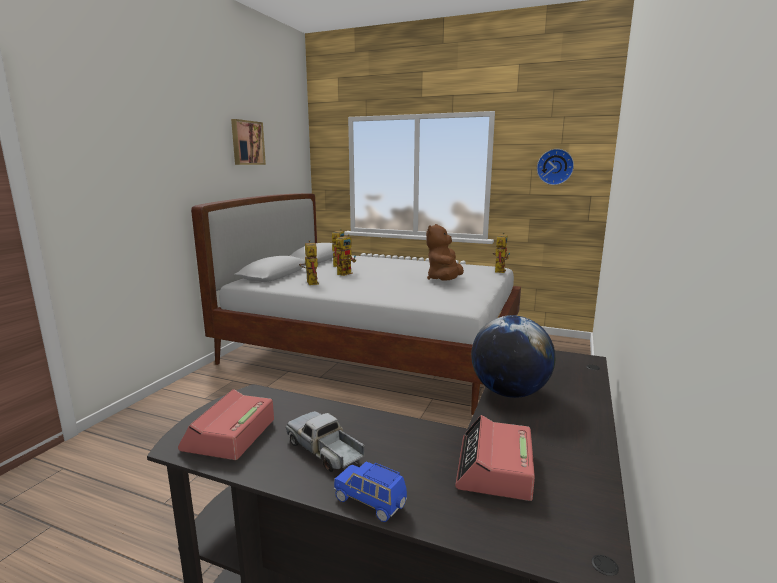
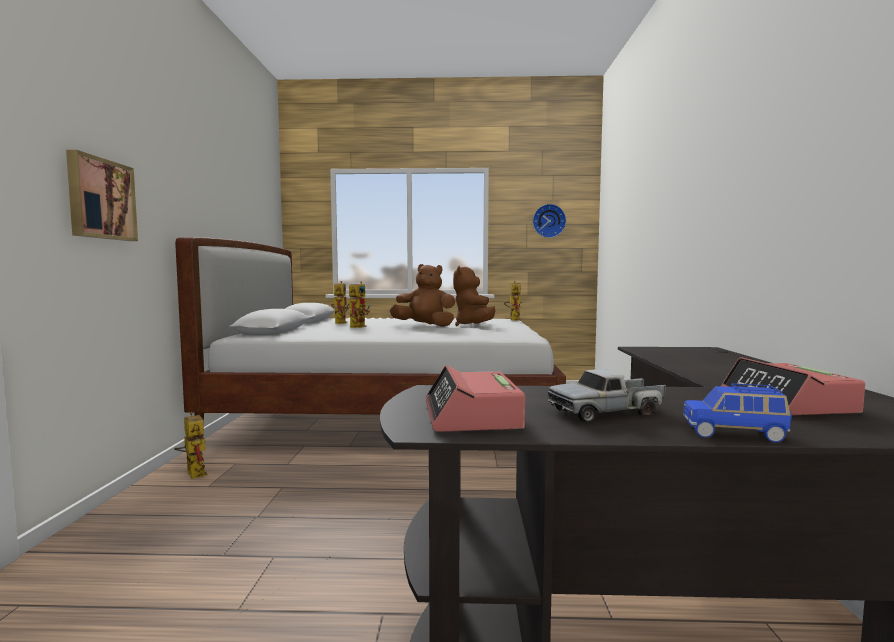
camera: 20 degrees left, 10 degrees down
picture [231,119,266,165] -> picture moved to [66,150,138,241]
toy truck [286,411,364,472] -> toy truck turned 45 degrees counterclockwise [548,369,666,423]
toy robot [299,240,319,285] -> toy robot moved to [174,412,207,479]
globe [471,315,555,398] -> none
none -> brown plush toy [390,264,456,327]

